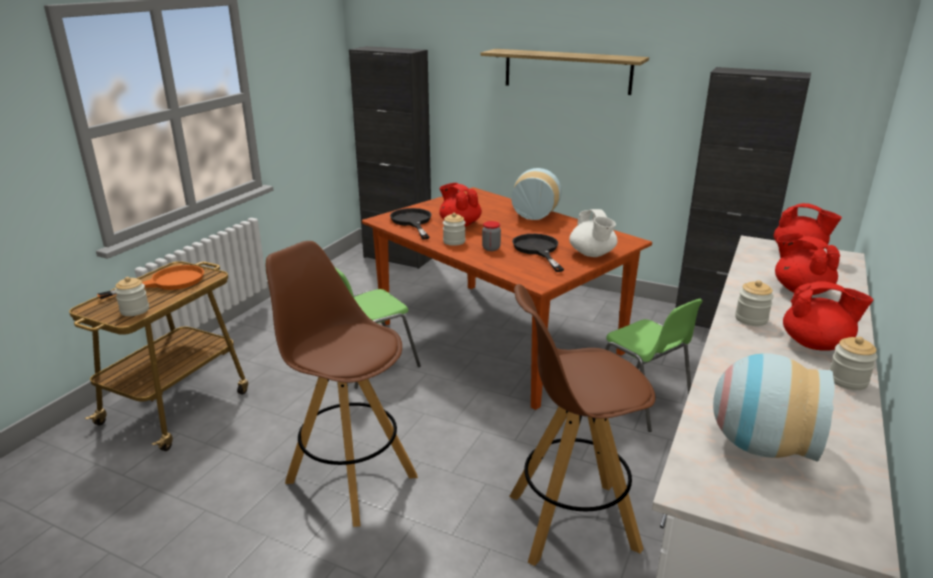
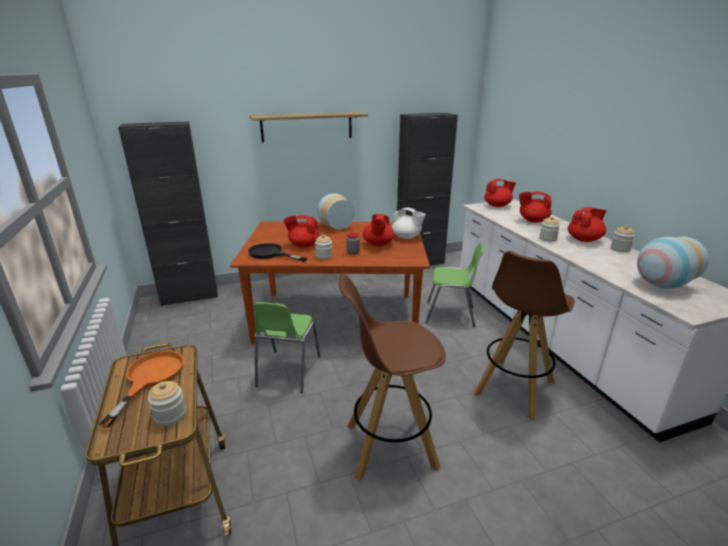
camera: 45 degrees left, 0 degrees up
black frying pan [512,234,564,272] -> red teapot [362,214,394,246]

